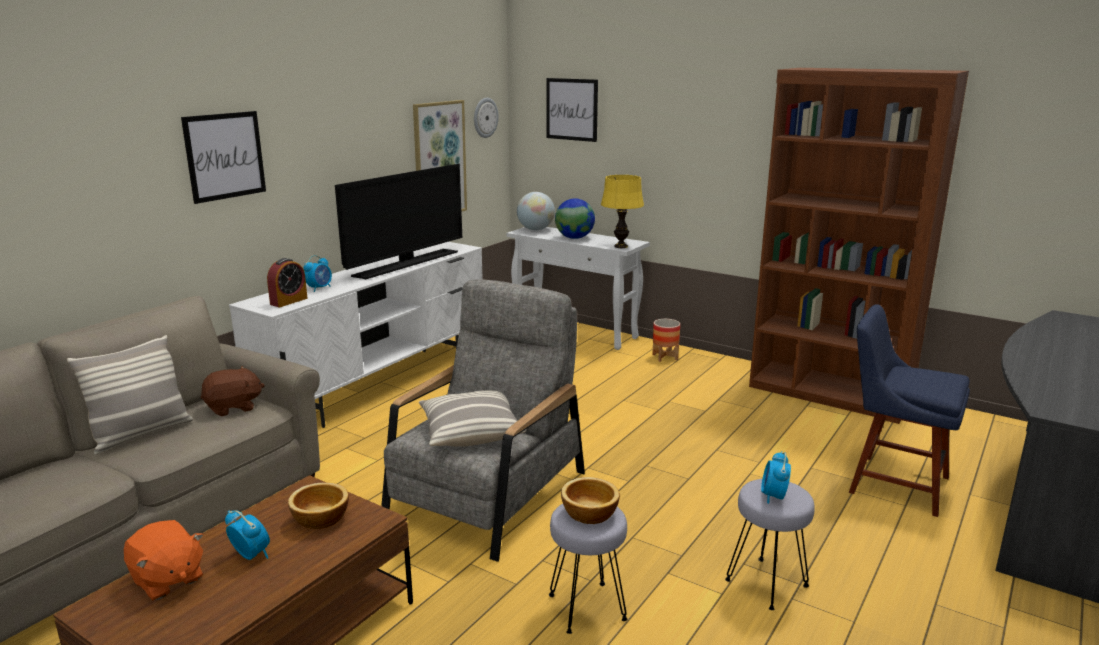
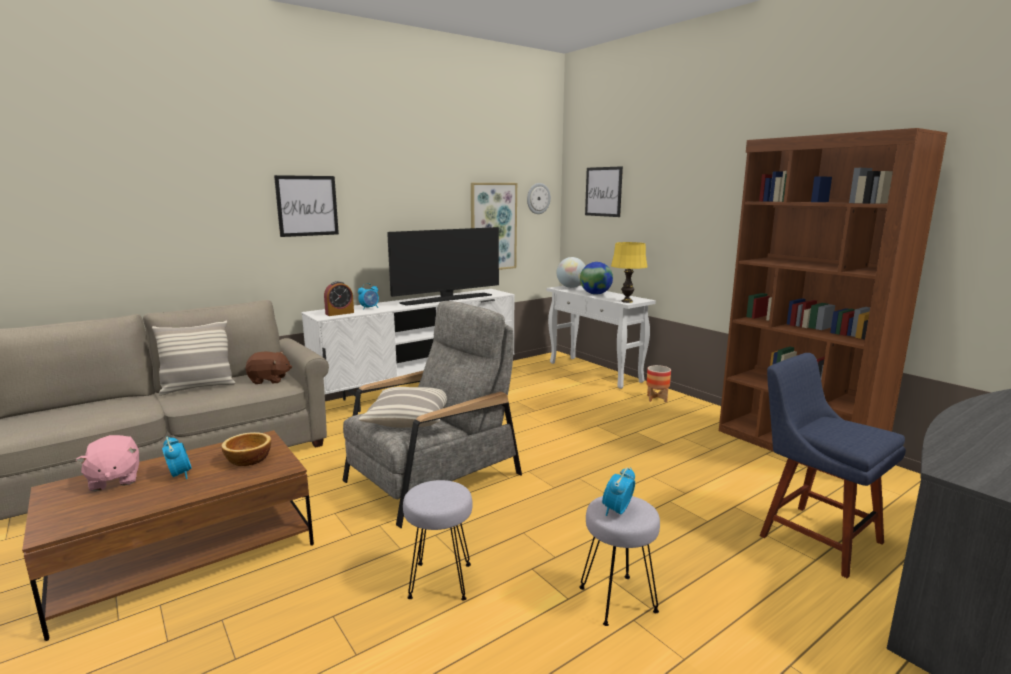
camera: 20 degrees right, 5 degrees down
orange plush toy [124,520,203,601] -> pink plush toy [75,435,139,491]
bowl [561,477,620,524] -> none

